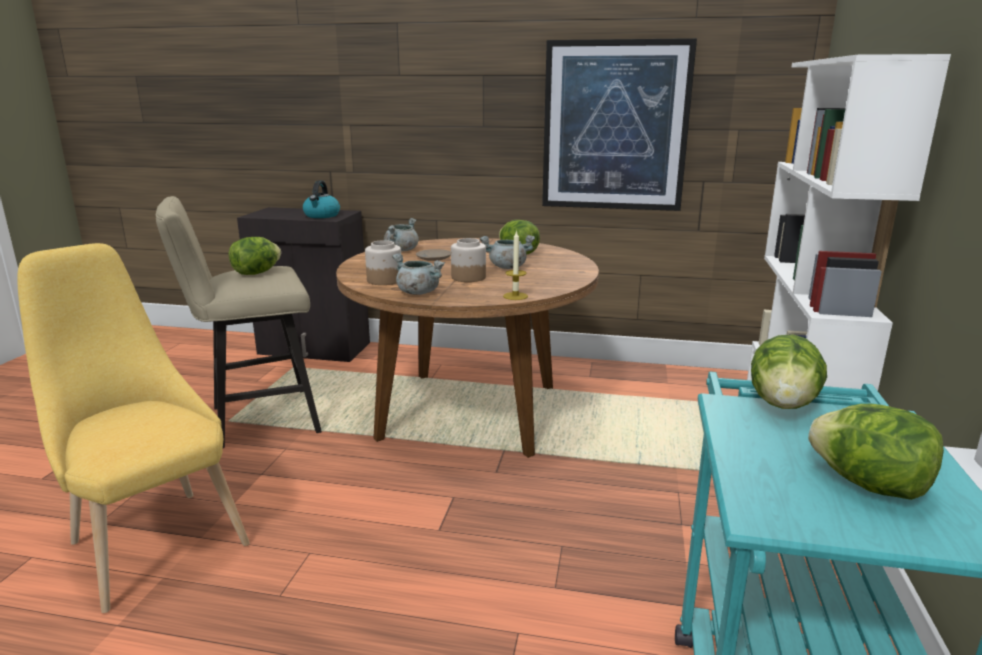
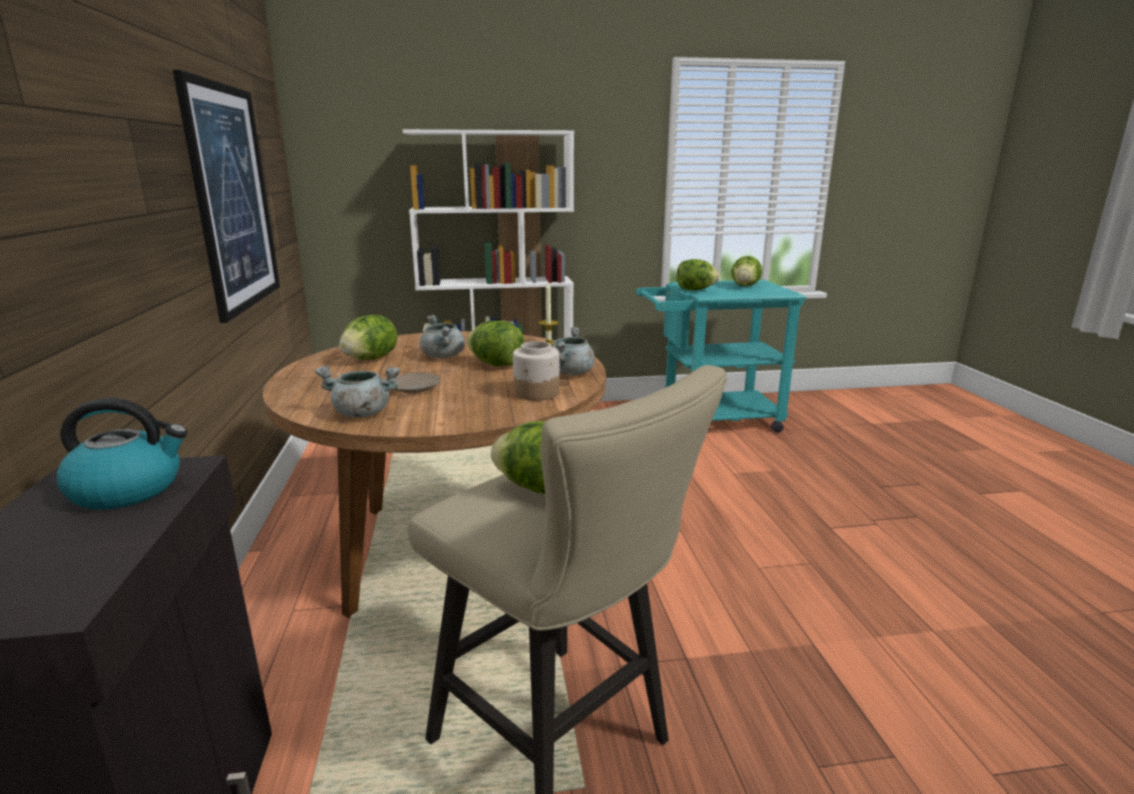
camera: 110 degrees left, 0 degrees up
yellow chair [17,243,250,613] -> none
jar [451,238,486,282] -> lettuce [467,321,525,366]

